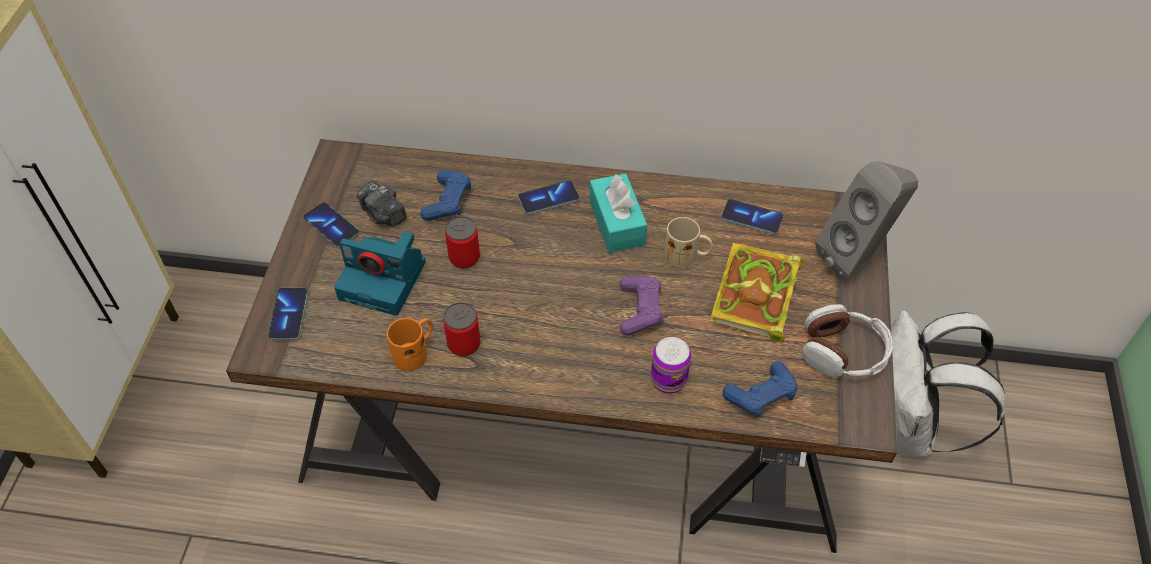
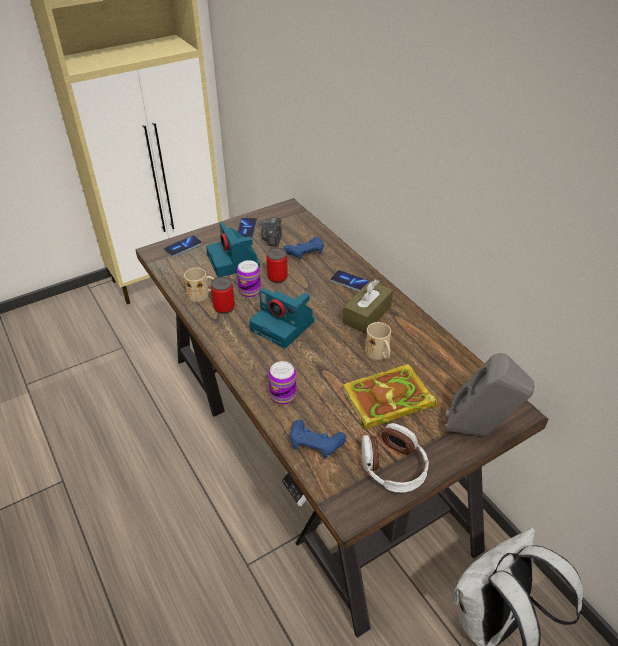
camera: 50 degrees right, 10 degrees down
orange mug [387,318,433,371] -> beige mug [184,268,214,302]
turquoise tissue box [590,173,647,253] -> brown tissue box [343,279,393,334]
purple game controller [619,276,663,336] -> none
phone [721,199,783,235] -> none
none -> can [237,260,261,298]
none -> camera [249,288,315,348]

